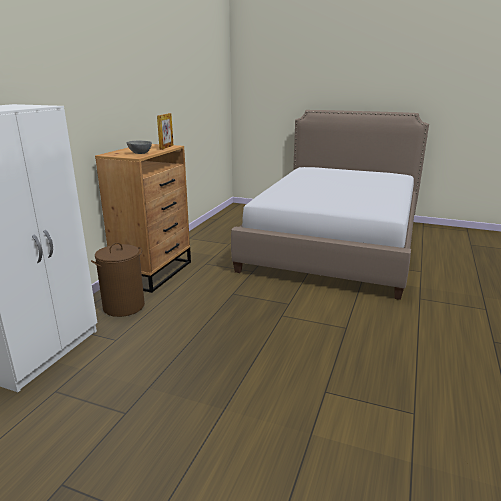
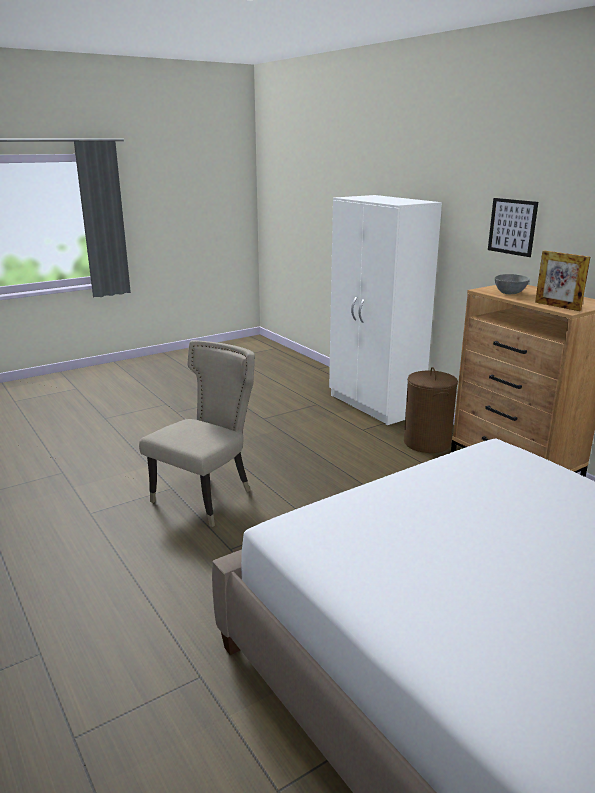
camera: 125 degrees right, 0 degrees up
none -> beige chair [139,341,255,527]
none -> picture [488,198,538,257]

